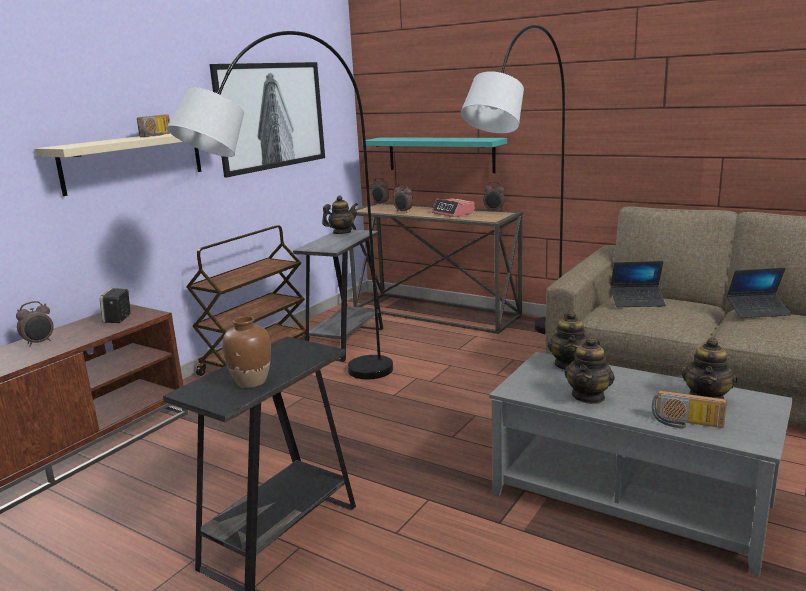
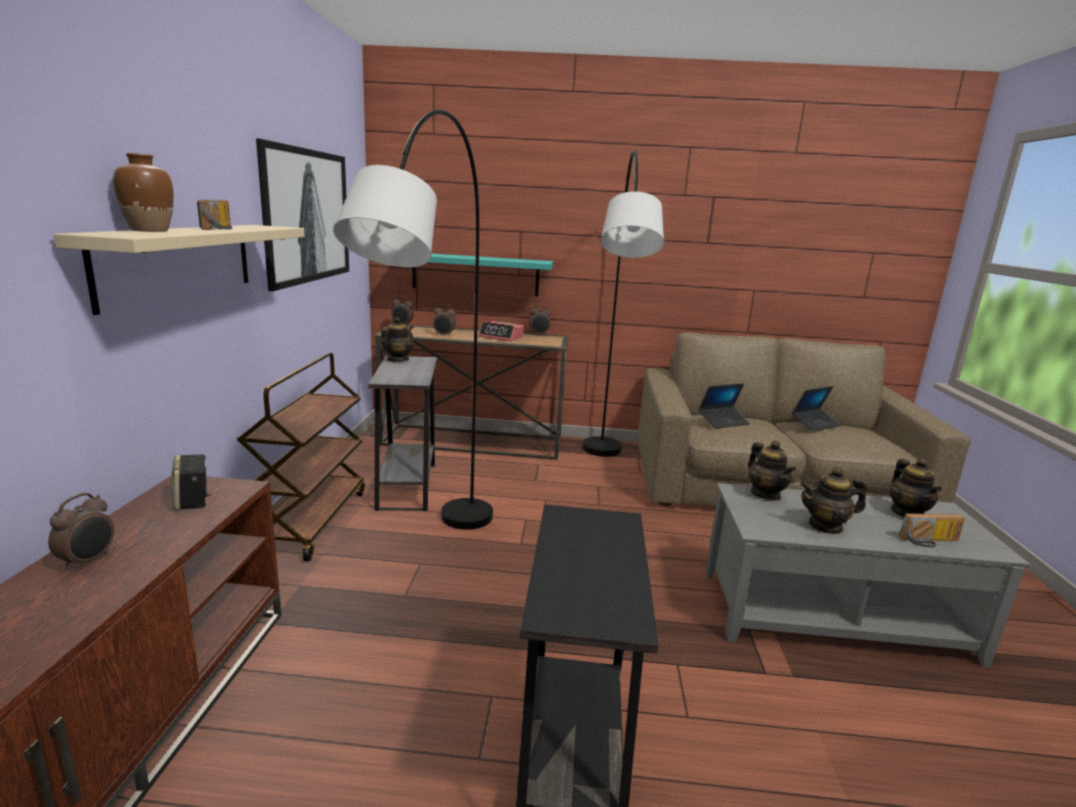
camera: 30 degrees left, 0 degrees up
brown vase [222,316,271,388] -> brown vase moved to [113,153,174,232]
teapot [564,336,615,404] -> teapot turned 90 degrees clockwise [800,467,867,534]

